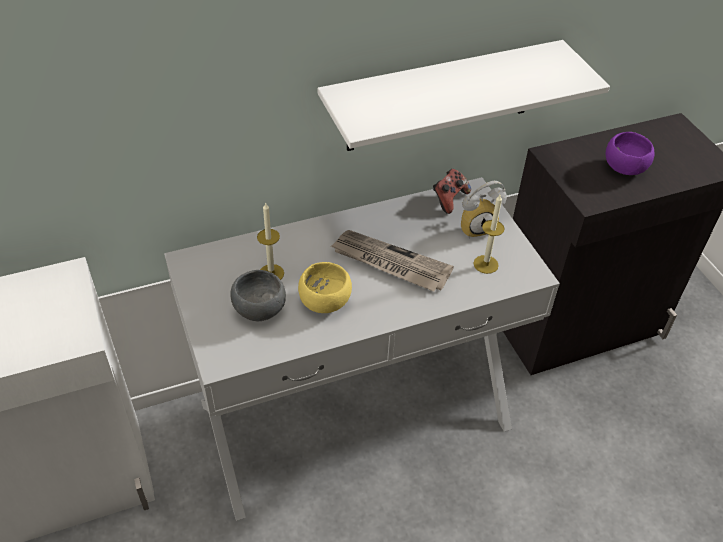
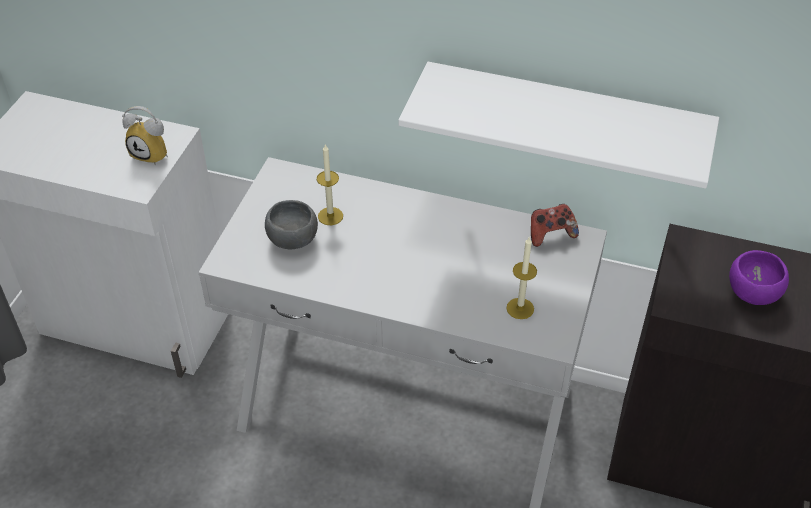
camera: 40 degrees right, 0 degrees up
yellow bowl [298,262,352,313] -> none
newspaper [331,230,454,292] -> none
alarm clock [461,181,507,239] -> alarm clock moved to [122,106,168,165]

